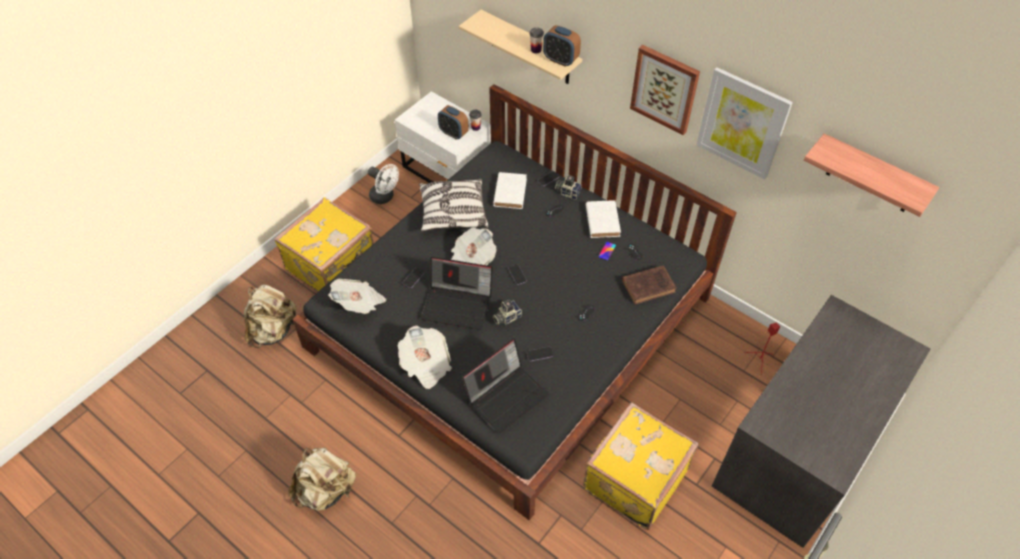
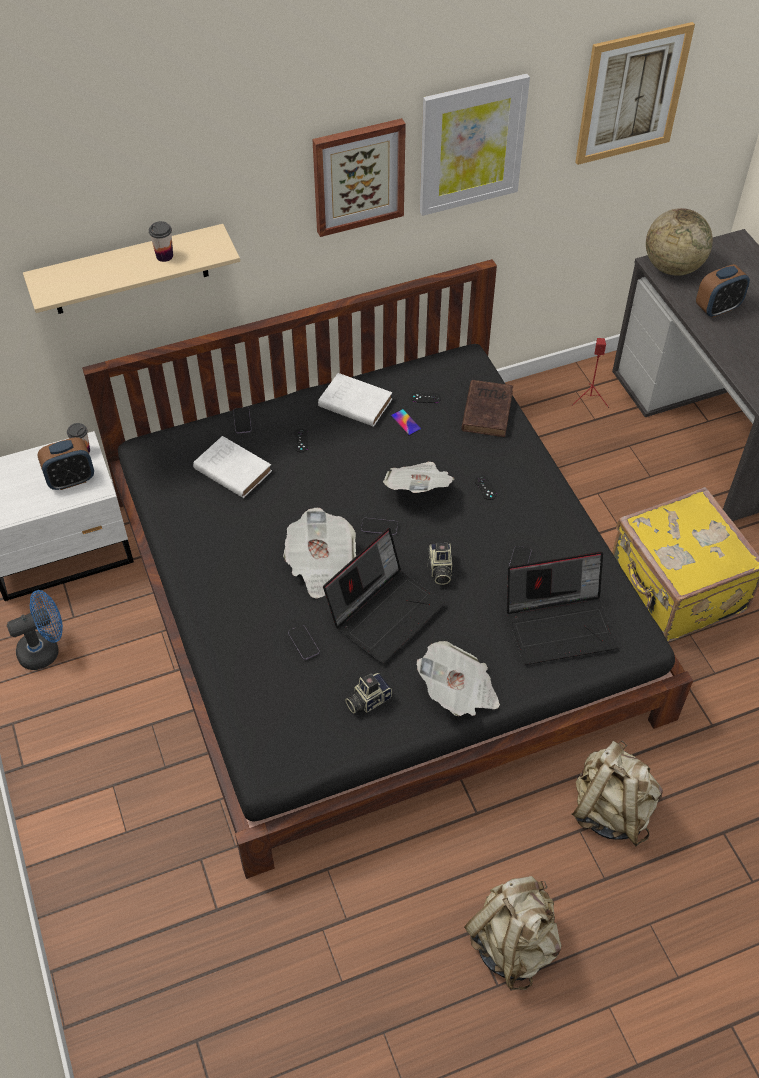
camera: 60 degrees left, 0 degrees up
beige backpack [244,285,296,348] -> beige backpack moved to [571,741,663,847]
yellow suitcase [274,197,374,291] -> none
newspaper [328,279,386,314] -> newspaper moved to [383,462,455,493]
white fan [368,164,399,204] -> blue fan [7,590,63,670]
pillow [419,179,489,232] -> none
laptop [462,339,549,434] -> laptop turned 90 degrees clockwise [507,552,617,665]
alarm clock [543,25,581,67] -> alarm clock moved to [696,264,750,318]
camera [555,174,582,200] -> camera moved to [345,673,392,714]
shelf [804,133,939,217] -> picture [575,22,695,165]
none -> globe [646,208,713,276]

